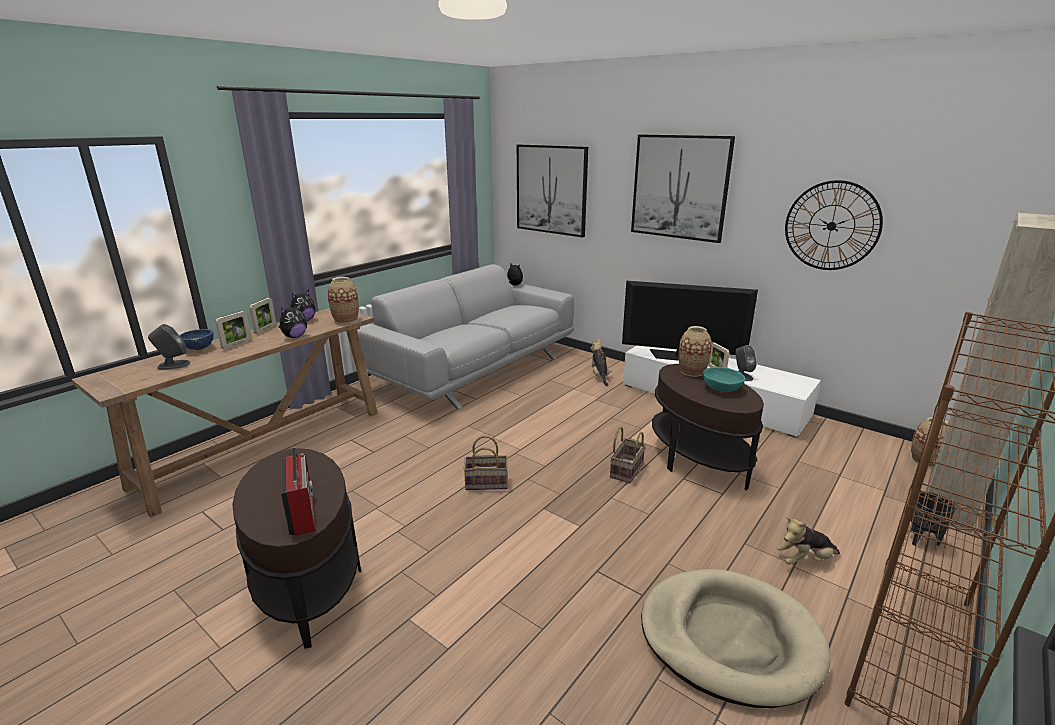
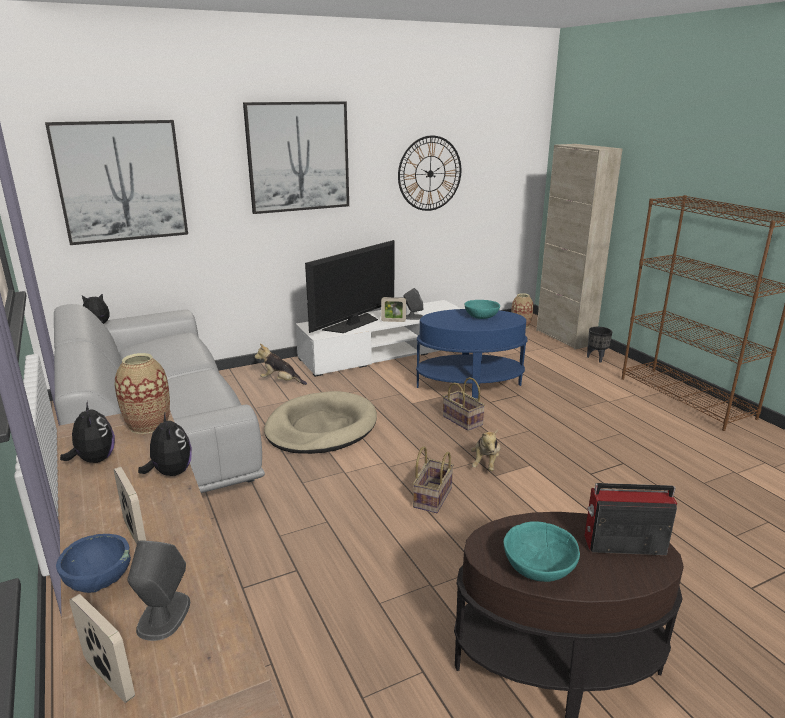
camera: 65 degrees left, 0 degrees up
picture frame [249,298,276,334] -> picture frame moved to [69,594,135,703]
beige dog bed [641,569,831,708] -> beige dog bed moved to [264,391,377,454]
brown side table [652,364,764,490] -> blue side table [416,309,527,398]
vase [679,326,712,377] -> none
plush toy [777,517,840,565] -> plush toy moved to [471,430,500,471]
none -> turquoise bowl [504,521,580,582]

